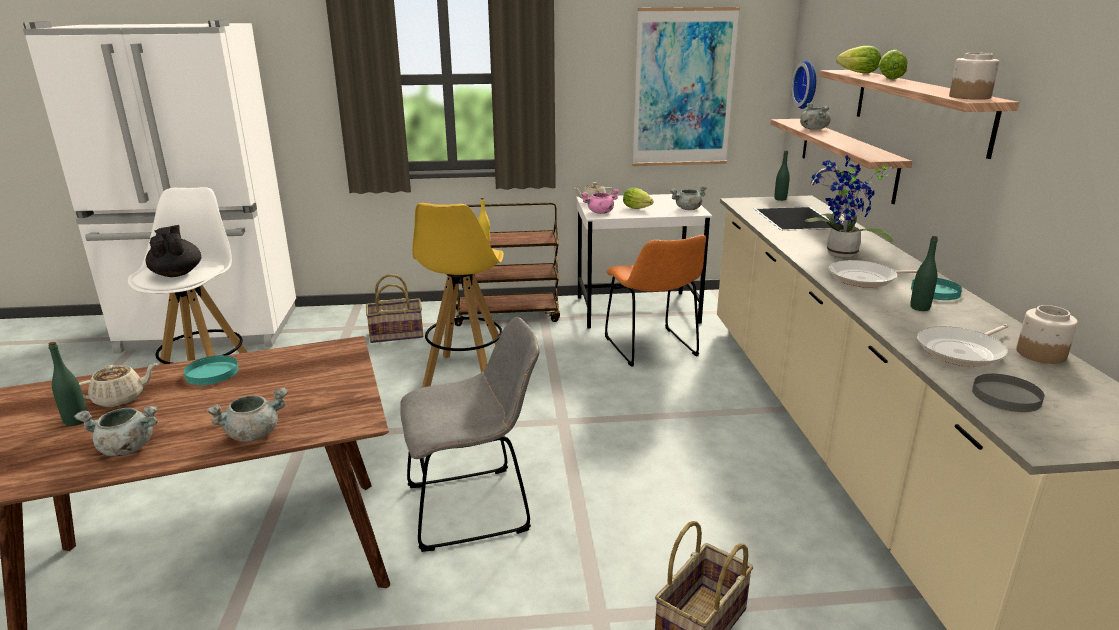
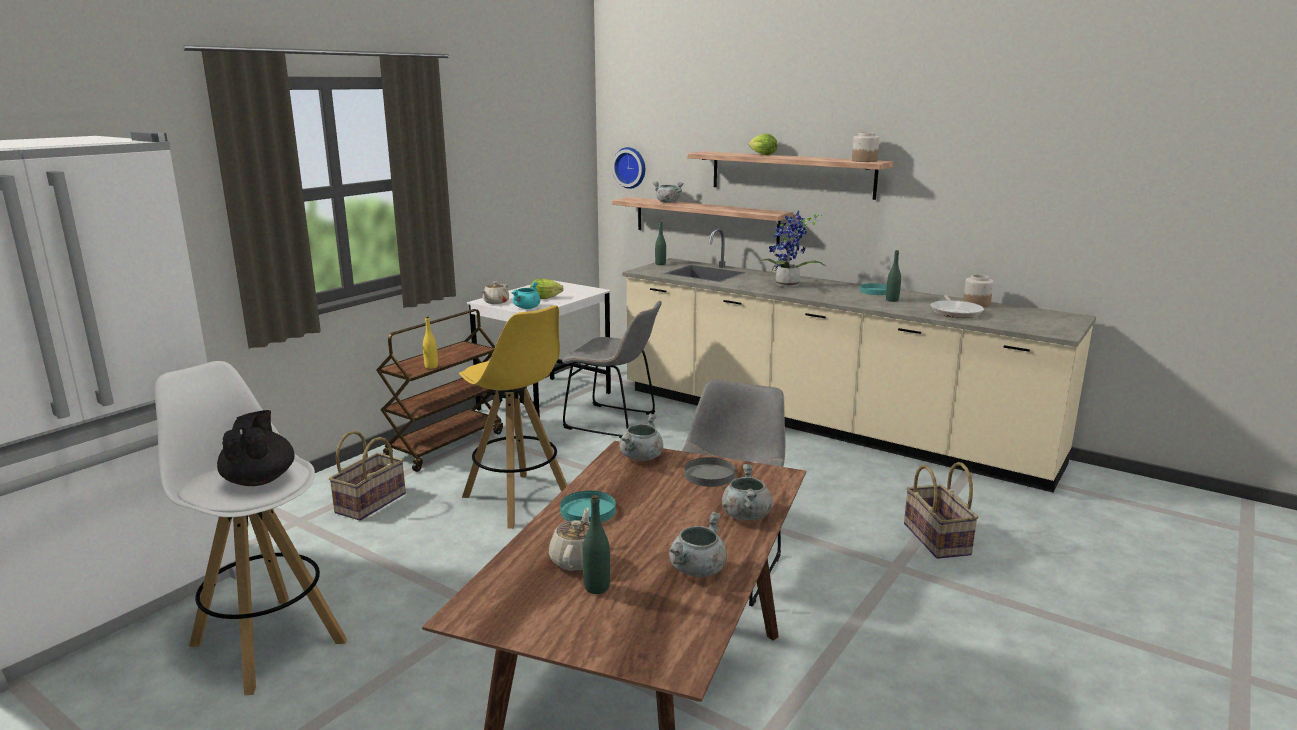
camera: 50 degrees left, 5 degrees down
black teapot [146,225,201,277] -> black teapot turned 60 degrees clockwise [217,410,295,486]
pink cooking pot [581,189,619,214] -> turquoise cooking pot [511,282,540,309]
orange chair [605,235,706,367] -> grey chair [562,301,662,438]
picture [632,7,740,166] -> none
grey cooking pot [670,186,707,210] -> grey cooking pot moved to [619,413,663,461]
frying pan [829,260,918,288] -> none
lettuce [836,46,881,73] -> none
grey plate [972,374,1044,412] -> grey plate moved to [684,457,735,487]

